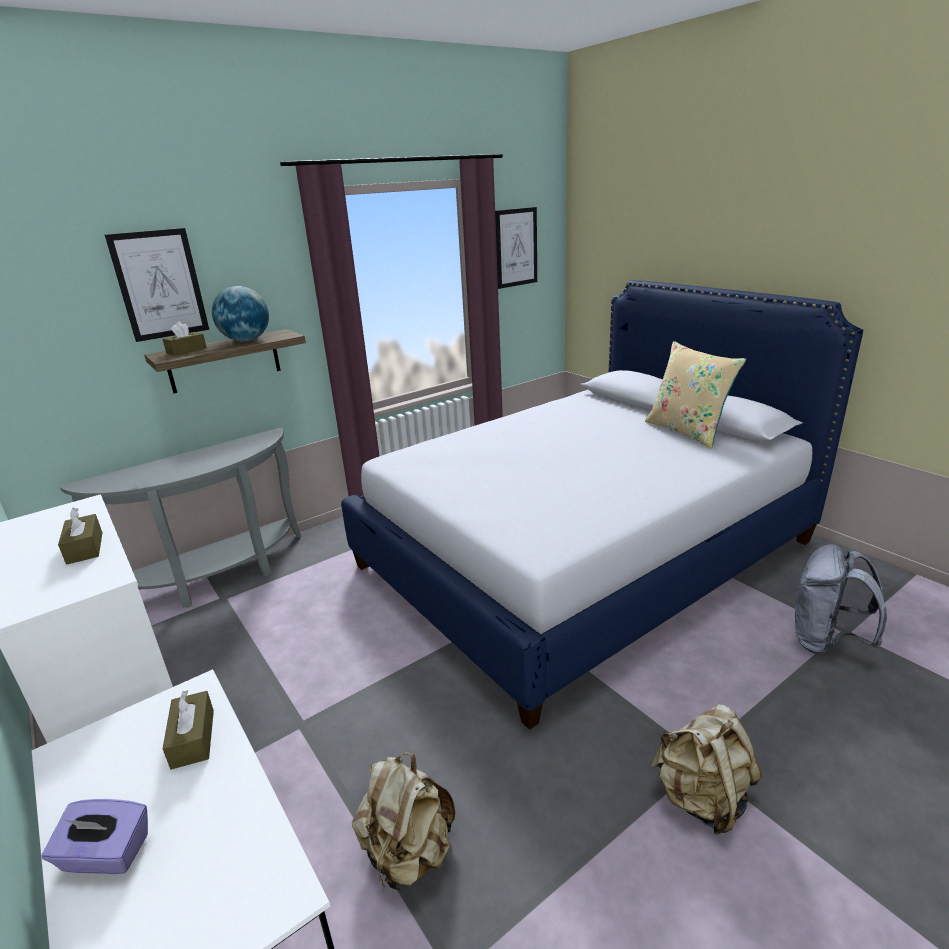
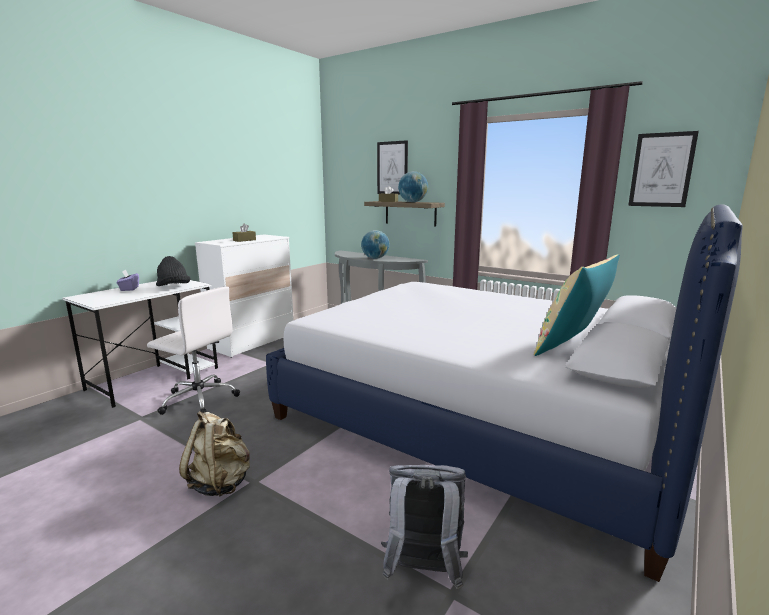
camera: 70 degrees right, 10 degrees down
brown tissue box [163,690,214,770] -> black hat [156,256,191,286]
beige backpack [352,752,456,890] -> white office chair [147,286,240,415]
none -> globe [361,230,390,259]

